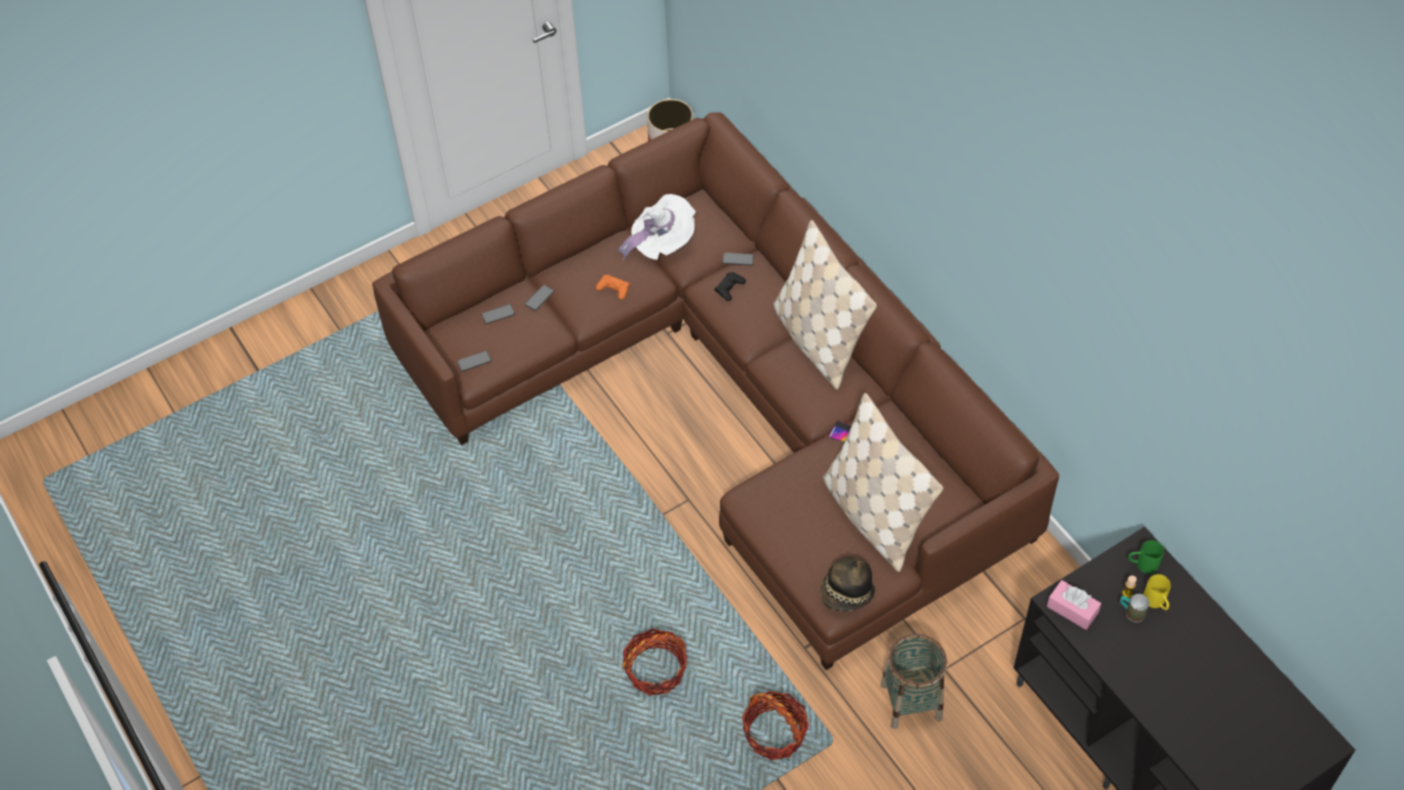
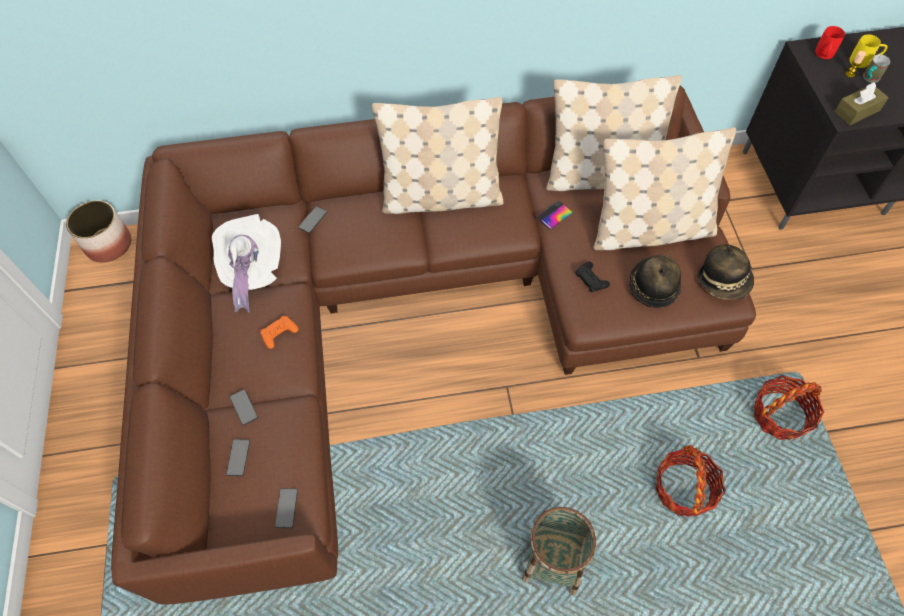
camera: 65 degrees left, 5 degrees up
black game controller [714,272,746,301] -> black game controller moved to [575,262,610,292]
basket [880,634,947,729] -> basket moved to [522,507,596,596]
pink tissue box [1047,580,1101,630] -> brown tissue box [835,83,889,125]
green mug [1128,540,1164,574] -> red mug [815,26,845,59]
none -> beige pillow [546,75,681,191]
none -> hat [629,255,681,308]

